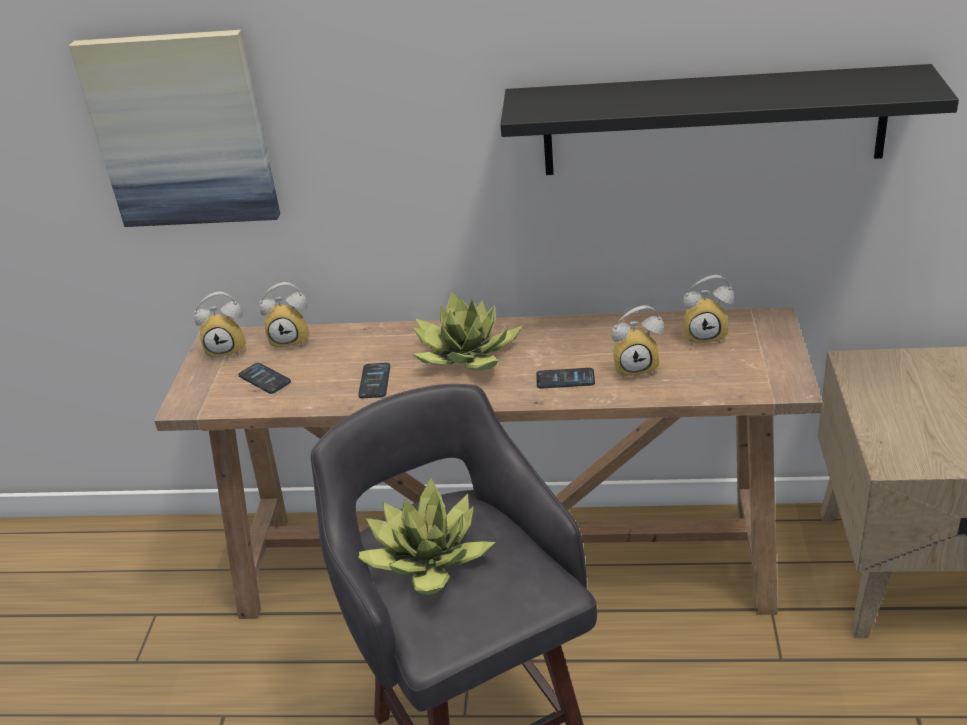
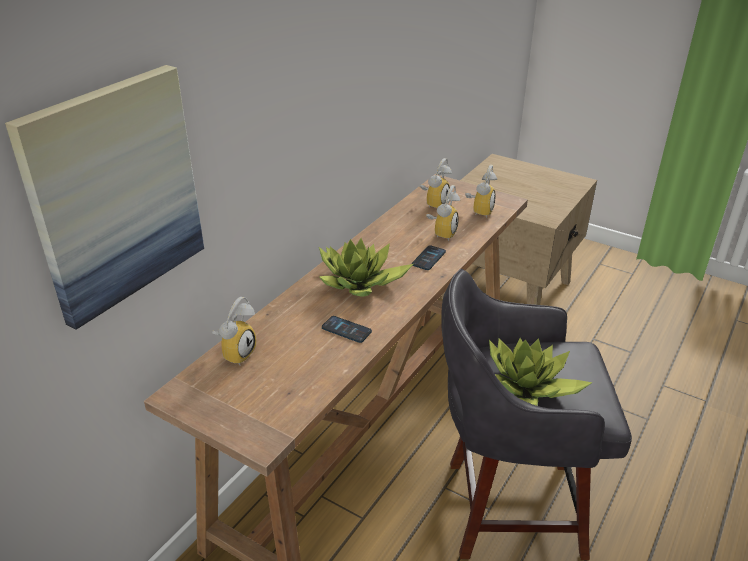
camera: 65 degrees left, 0 degrees up
alarm clock [194,292,246,360] -> alarm clock moved to [465,165,497,218]
phone [238,363,291,394] -> none
black shelf [501,64,959,175] -> none

